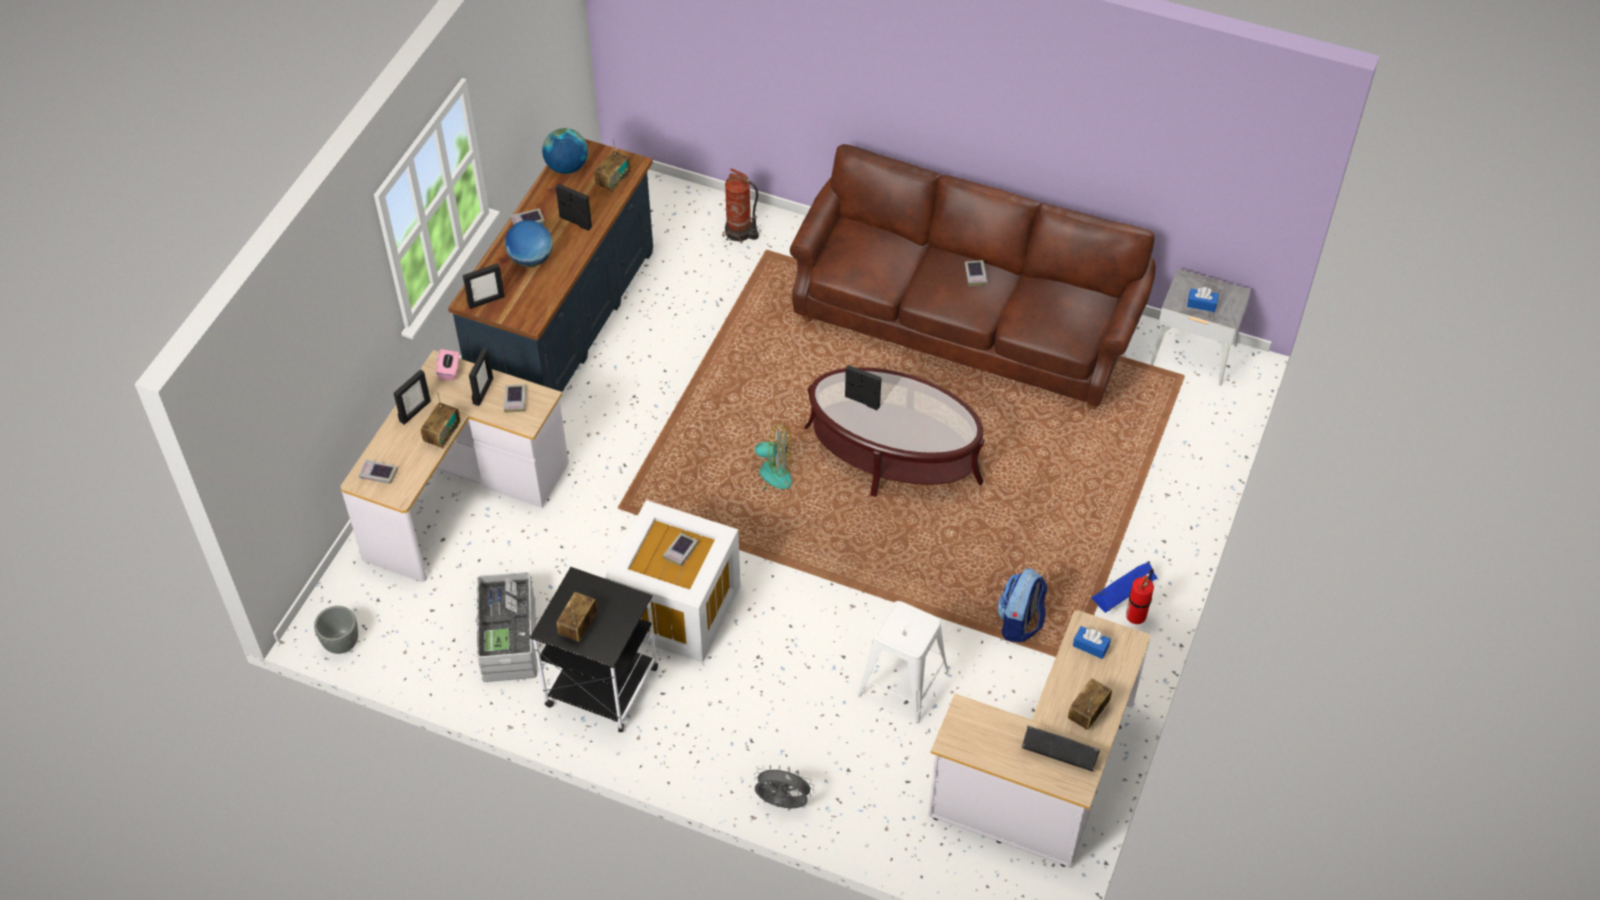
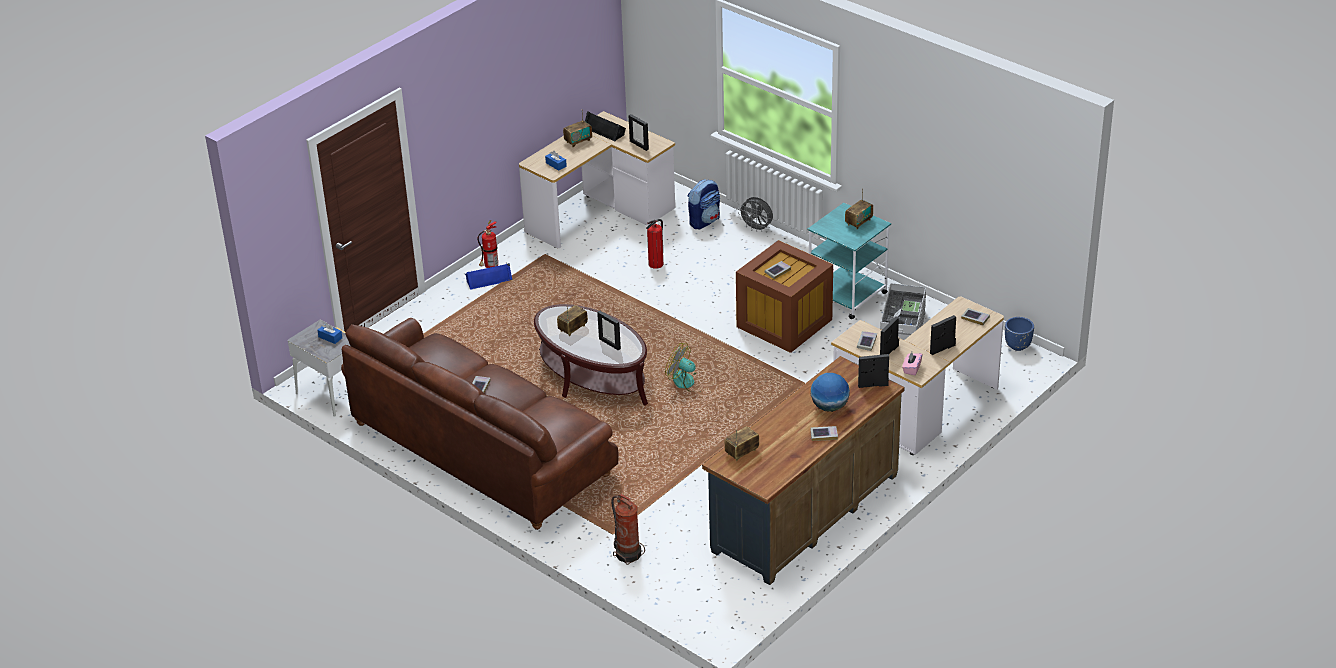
camera: 160 degrees left, 15 degrees down
grey planter [314,606,358,654] -> blue planter [1005,317,1034,351]
radio [421,392,460,449] -> radio moved to [557,305,588,336]
black cart [530,567,658,732] -> turquoise cart [807,203,891,319]
globe [542,128,588,174] -> none
picture frame [556,184,592,231] -> picture frame moved to [628,114,649,151]
white storage box [605,500,741,663] -> brown storage box [736,240,833,353]
white stool [858,601,949,723] -> fire extinguisher [646,219,663,269]
backpack [997,569,1048,642] -> backpack moved to [688,179,720,229]

